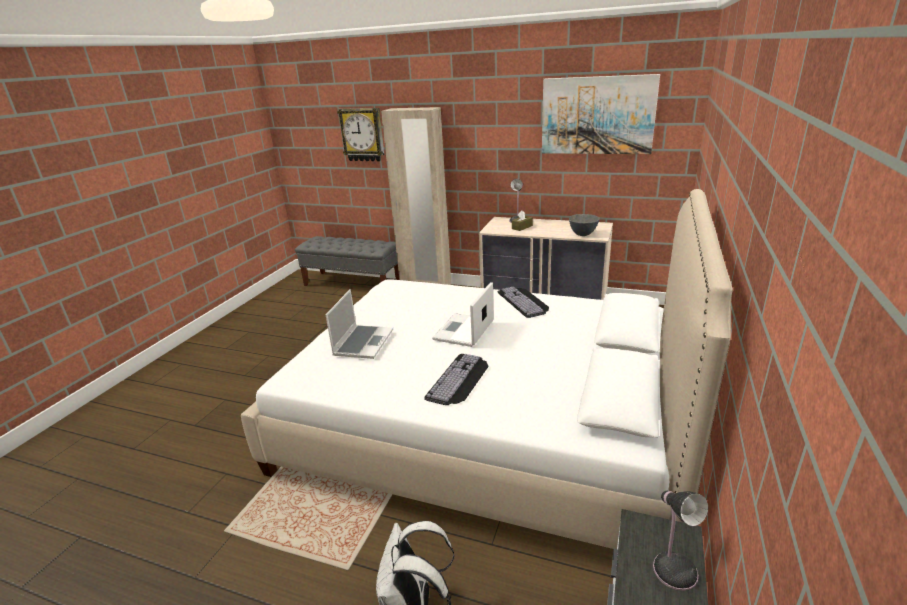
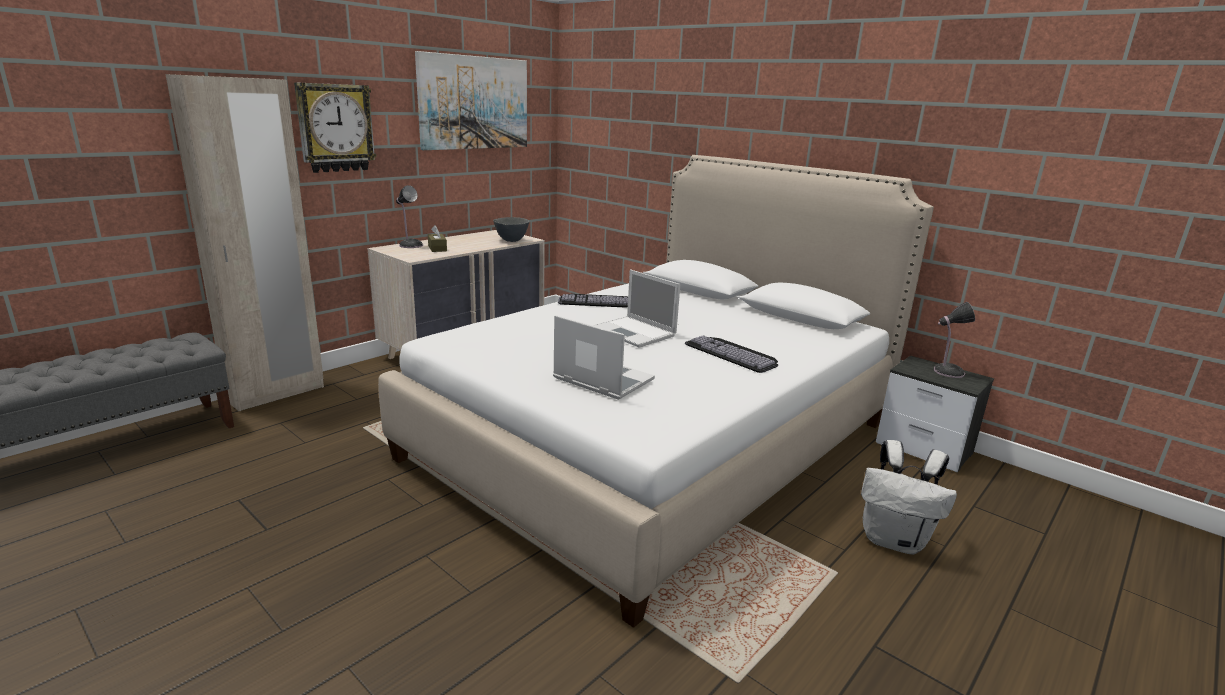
camera: 70 degrees left, 5 degrees down
wall clock [337,108,384,161] -> wall clock moved to [294,82,376,173]

